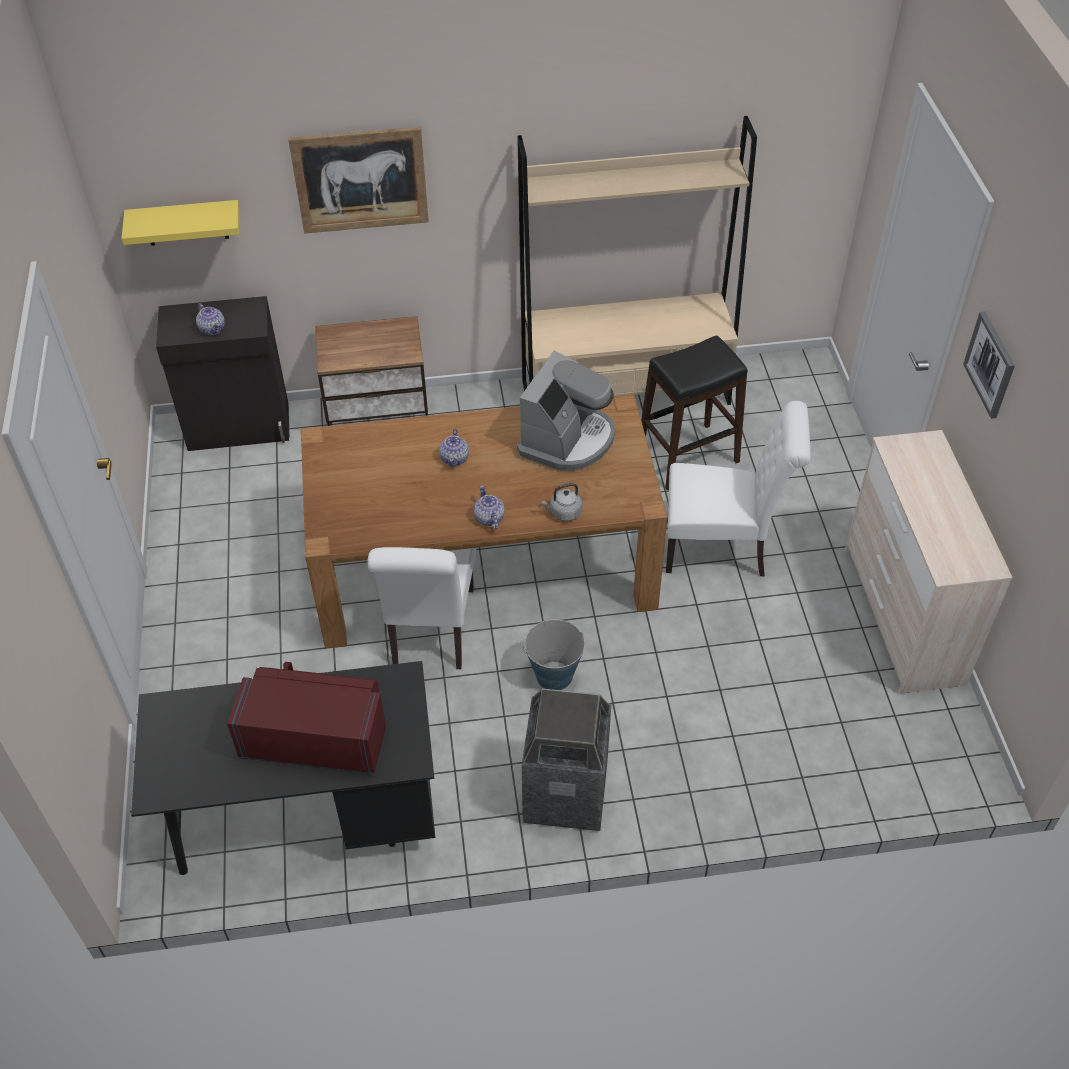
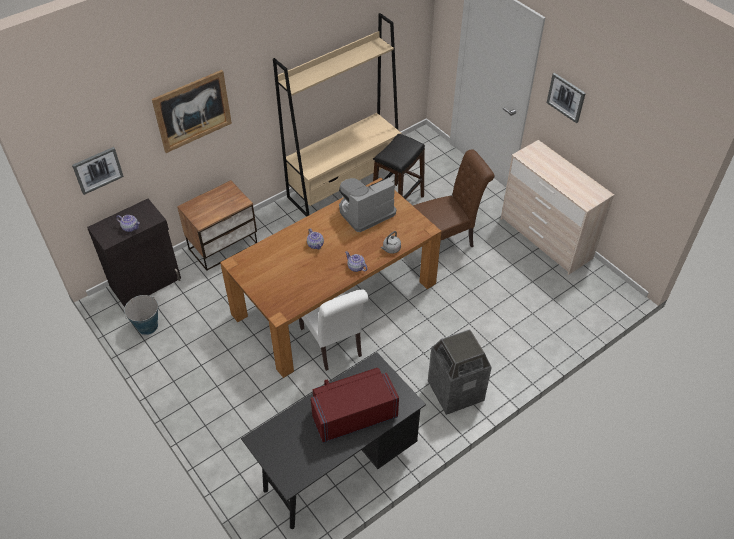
camera: 30 degrees left, 0 degrees up
yellow shelf [121,200,239,246] -> picture [72,147,124,195]
coffee machine [517,350,615,471] -> coffee machine turned 120 degrees counterclockwise [339,177,396,232]
bucket [523,619,585,690] -> bucket moved to [124,295,158,335]
white chair [666,401,811,577] -> brown chair [413,149,494,247]

